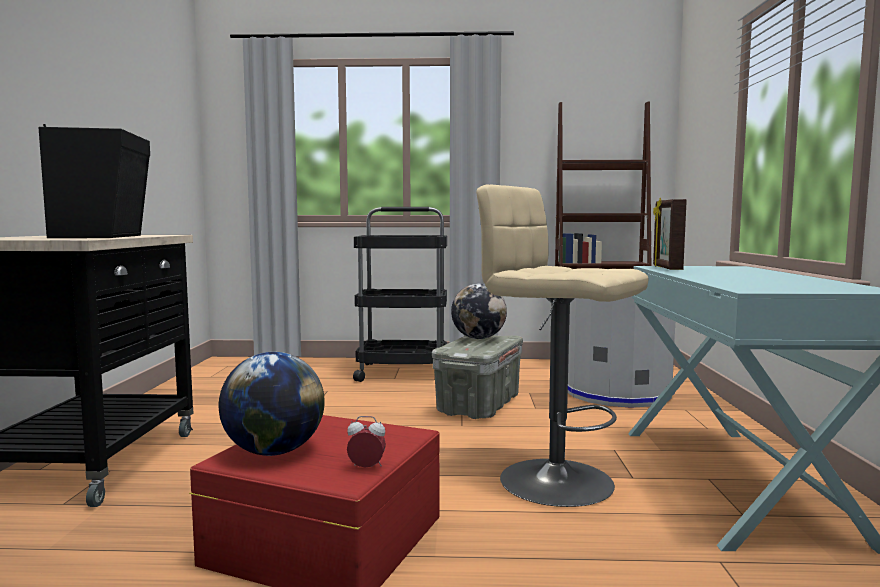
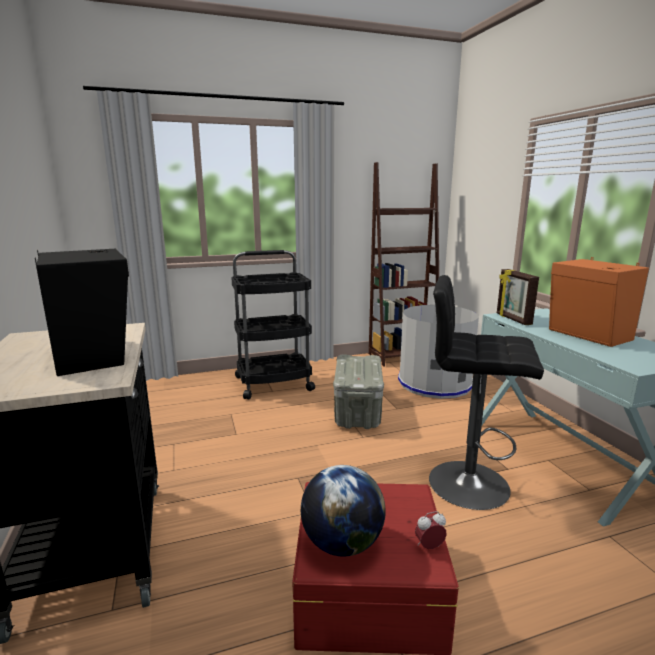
camera: 20 degrees left, 10 degrees up
globe [451,283,507,339] -> none
beige stool [476,184,649,507] -> black stool [429,275,544,510]
none -> orange speaker [549,257,649,347]

